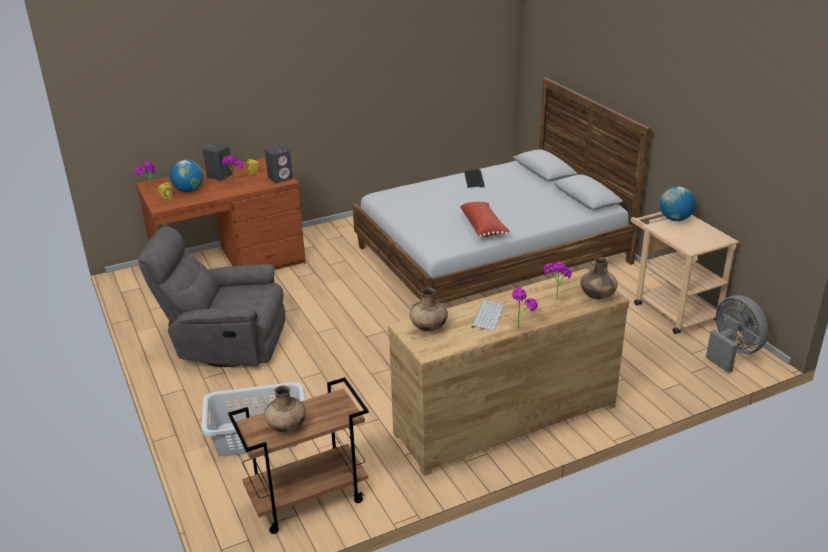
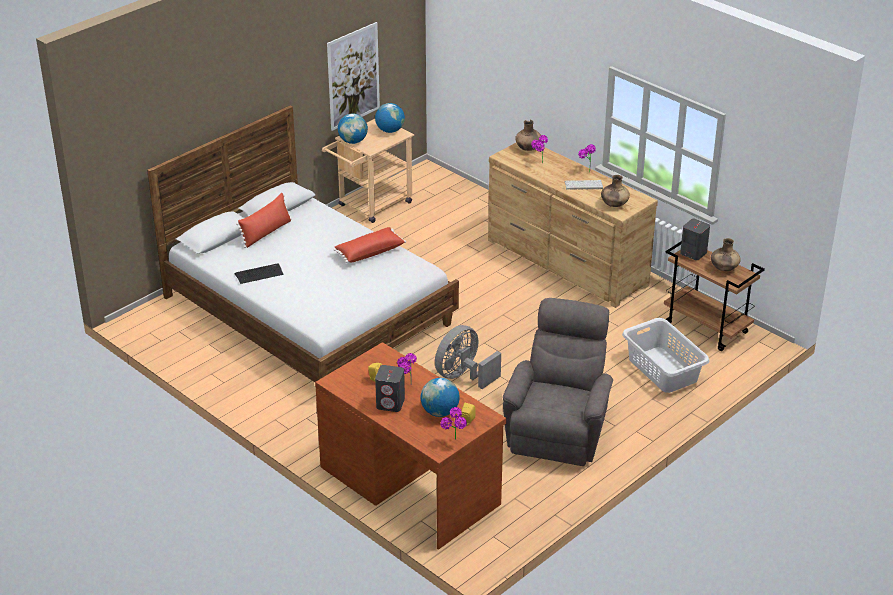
camera: 110 degrees left, 5 degrees up
grey armchair [138,226,285,367] -> grey armchair turned 150 degrees counterclockwise [503,298,613,466]
grey speaker [265,144,293,183] -> grey speaker moved to [680,219,710,260]
grey fan [706,295,768,373] -> grey fan moved to [435,325,501,389]
none -> red pillow [236,193,292,248]
none -> picture [327,22,380,131]
none -> globe [375,103,405,133]

